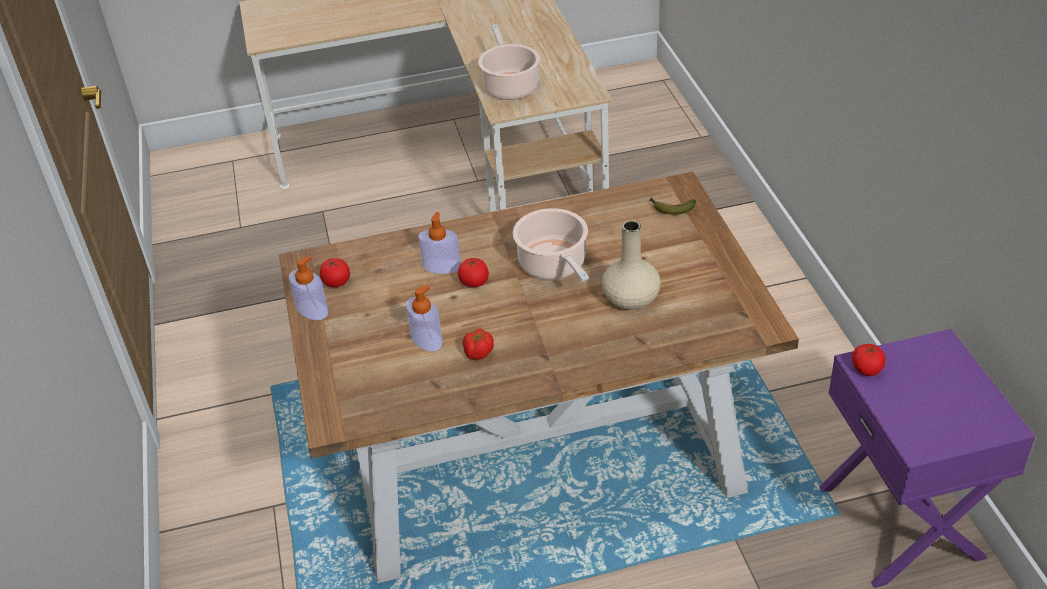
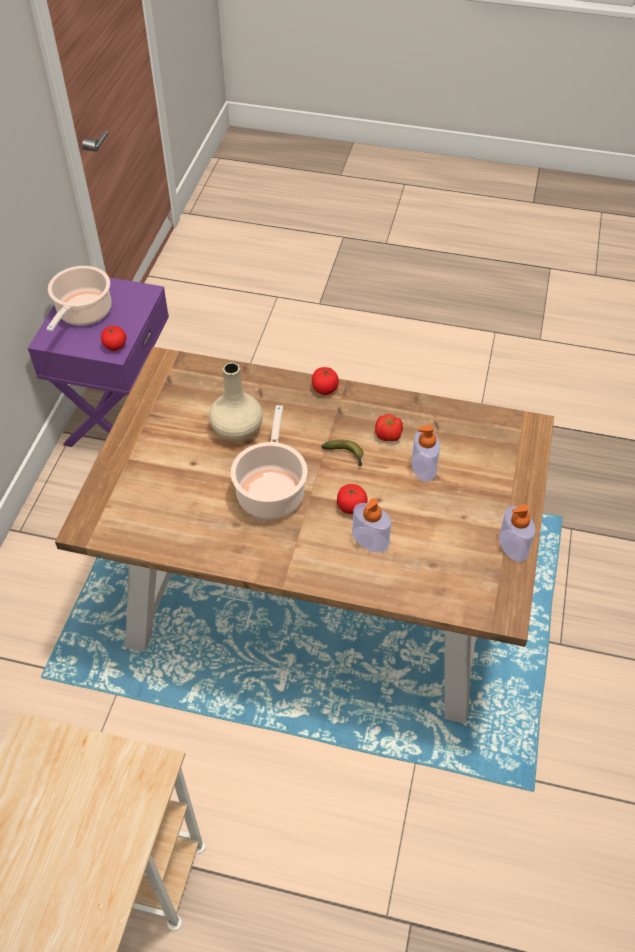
camera: 155 degrees left, 10 degrees up
tomato [320,258,350,287] -> tomato moved to [312,367,339,395]
cooking pot [478,24,540,100] -> cooking pot moved to [46,266,112,332]
banana [649,197,696,215] -> banana moved to [321,440,363,466]

